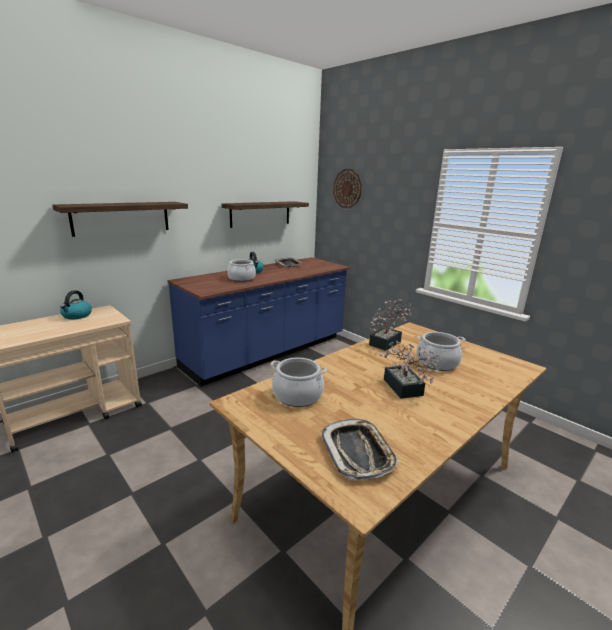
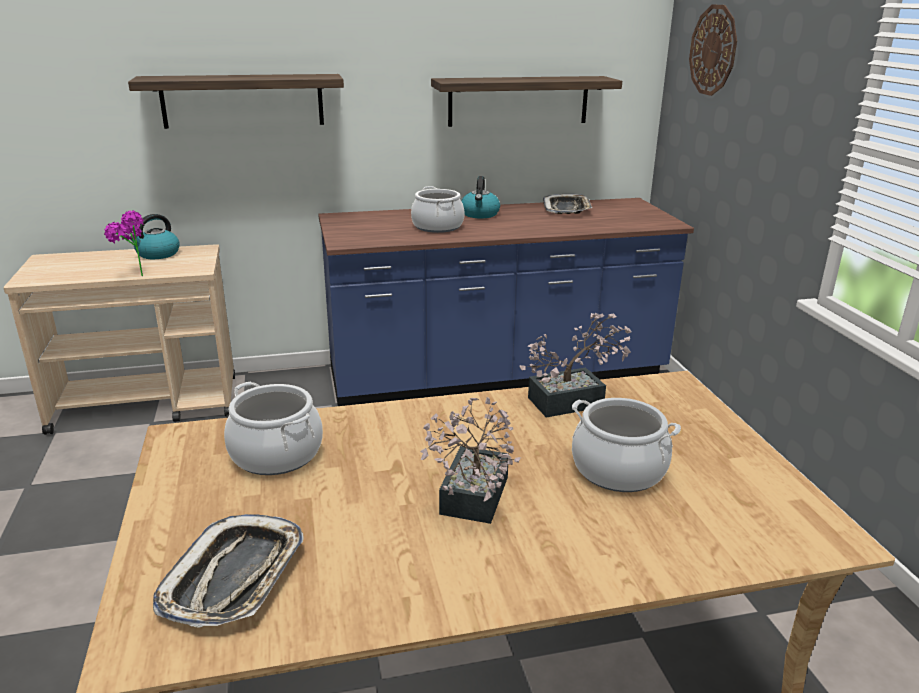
camera: 30 degrees right, 5 degrees up
none -> potted plant [104,211,144,276]

